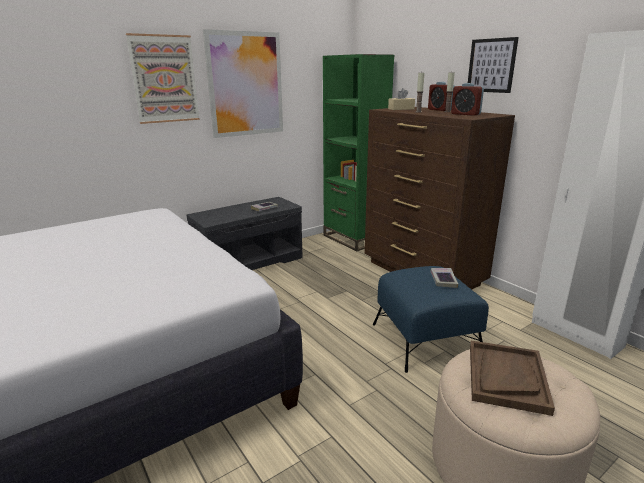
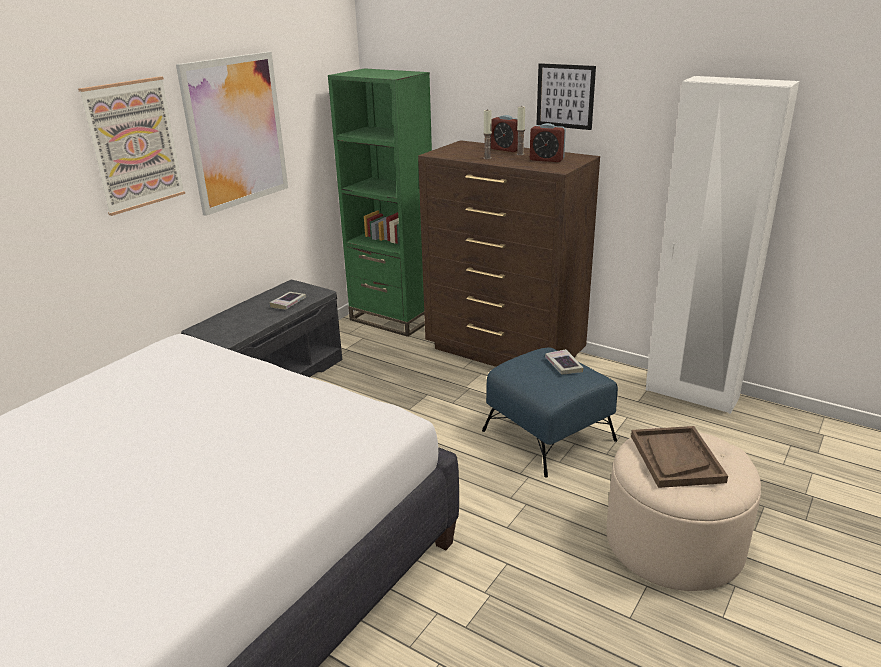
camera: 20 degrees left, 5 degrees up
beige tissue box [388,88,415,110] -> none

